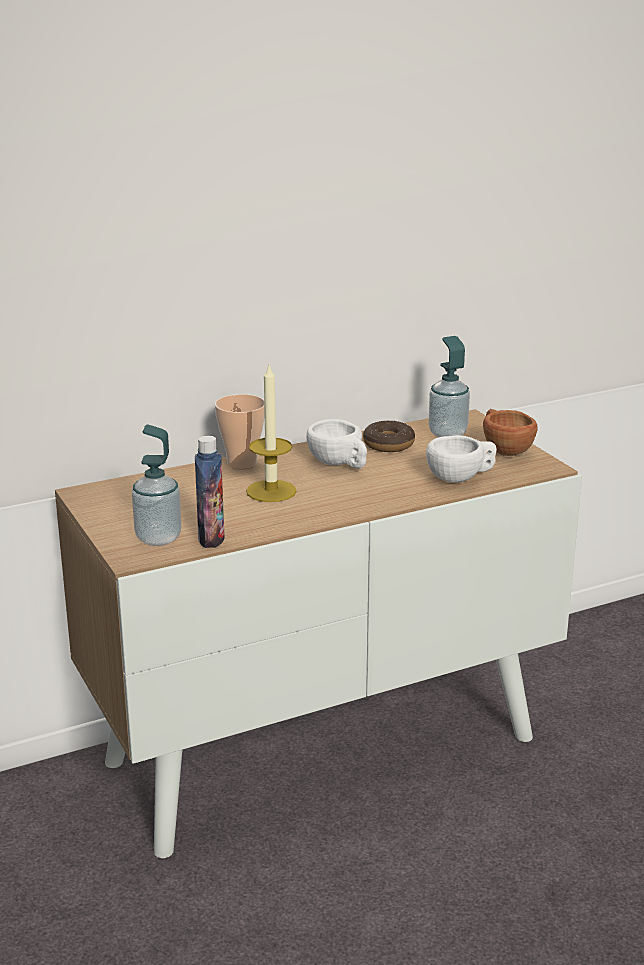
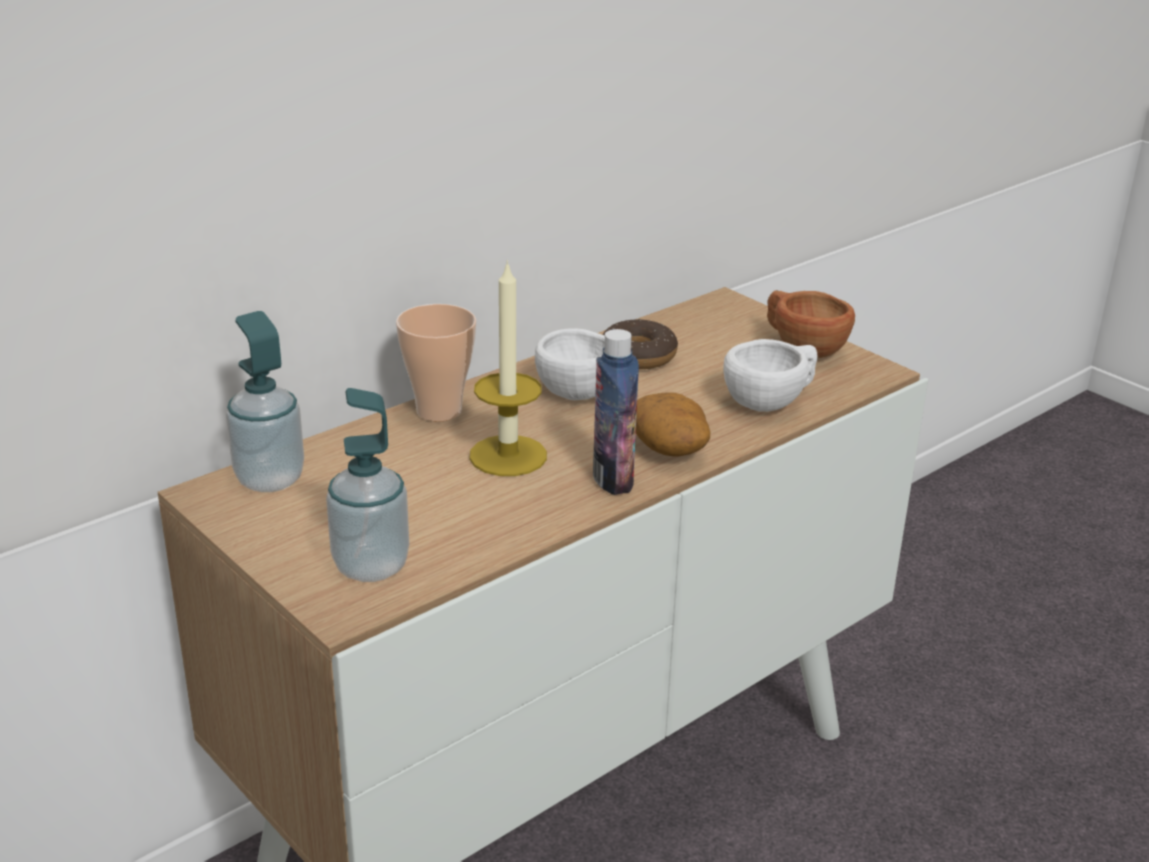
camera: 15 degrees left, 5 degrees up
bottle [195,436,225,548] -> bottle moved to [593,329,639,495]
soap dispenser [429,336,470,437] -> soap dispenser moved to [226,311,304,492]
none -> potato [636,392,710,457]

